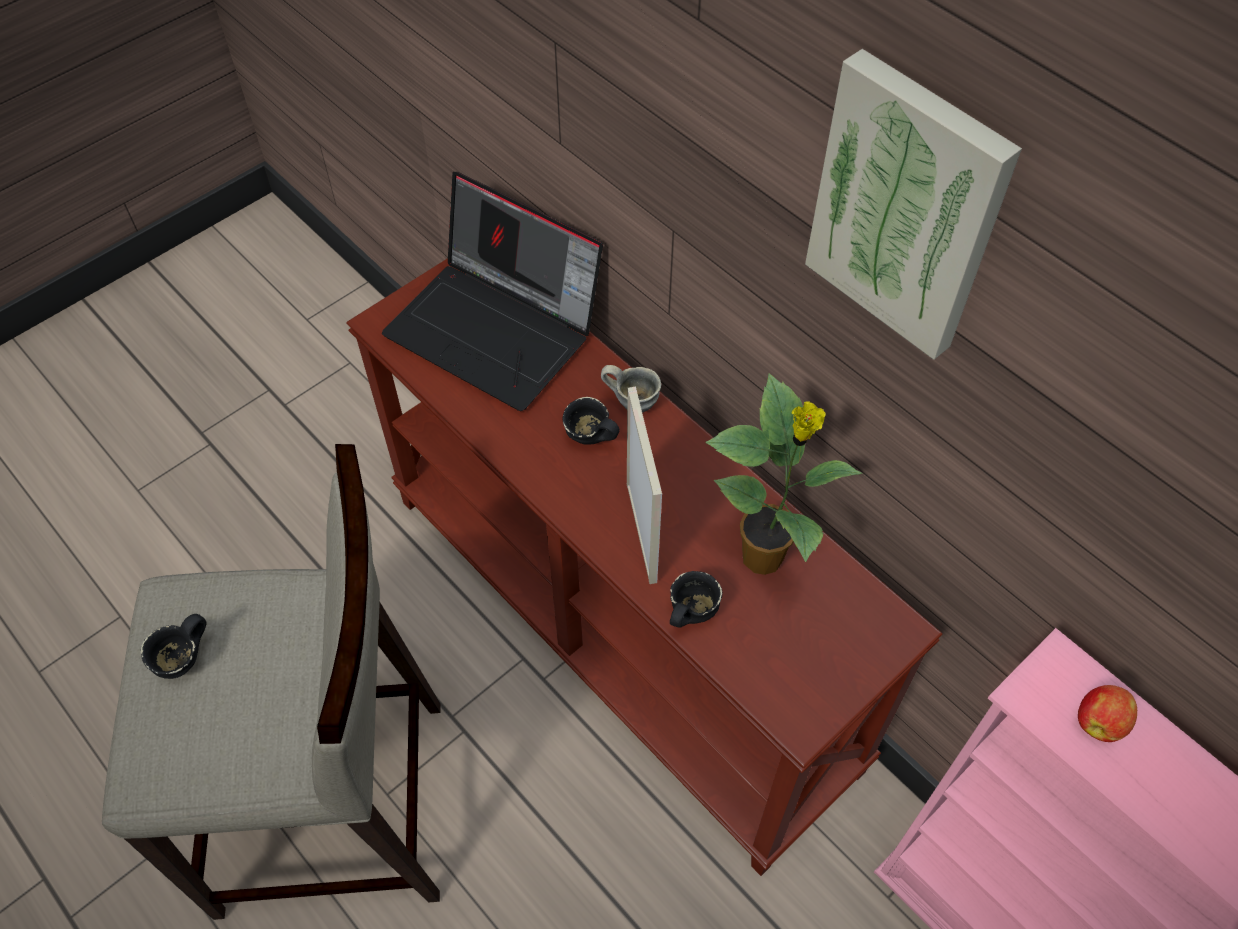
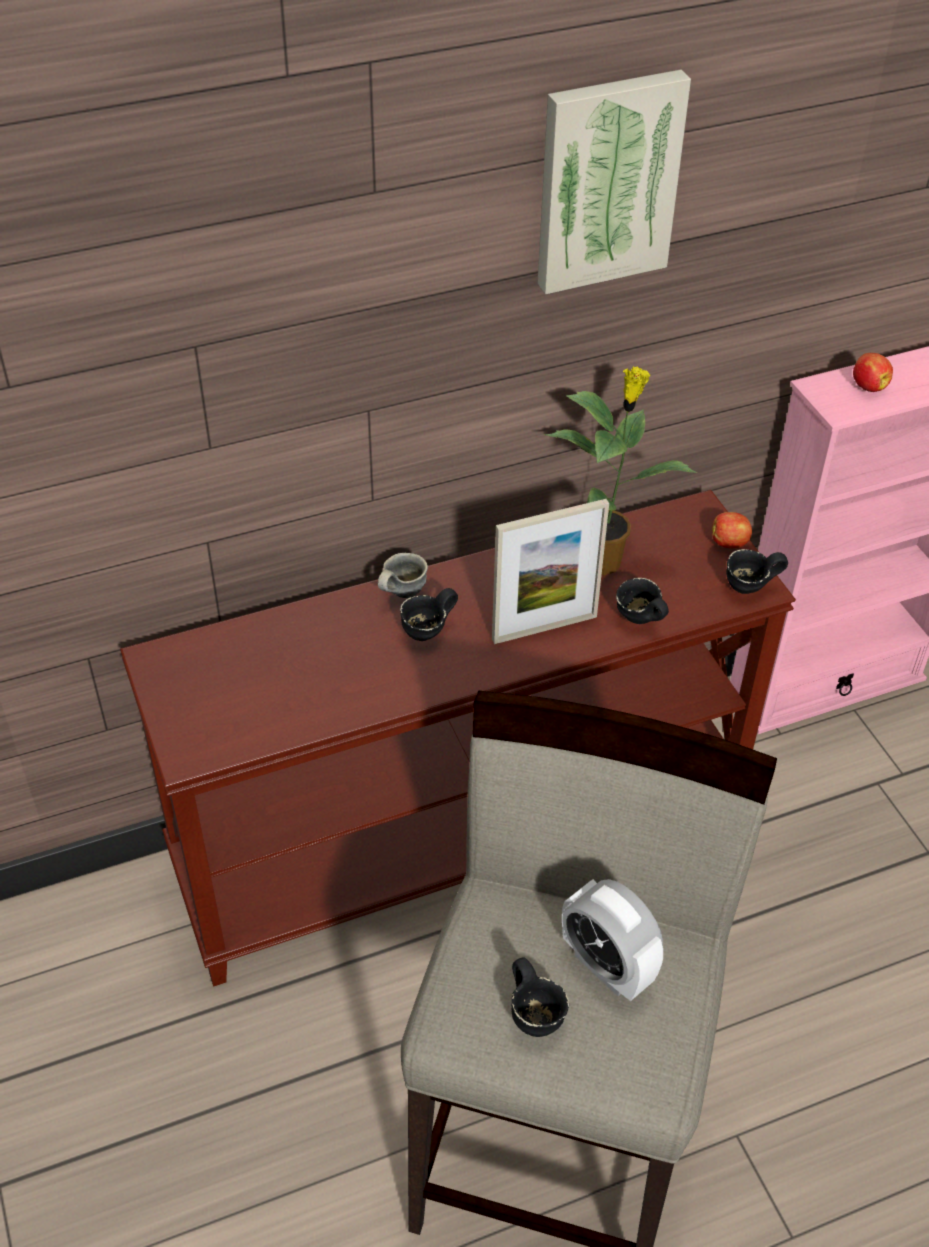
camera: 70 degrees left, 10 degrees down
laptop [382,172,603,411] -> none
picture frame [627,387,662,584] -> picture frame turned 150 degrees clockwise [492,499,609,644]
none -> alarm clock [562,879,663,1001]
none -> apple [712,512,752,548]
none -> black mug [726,549,788,594]

